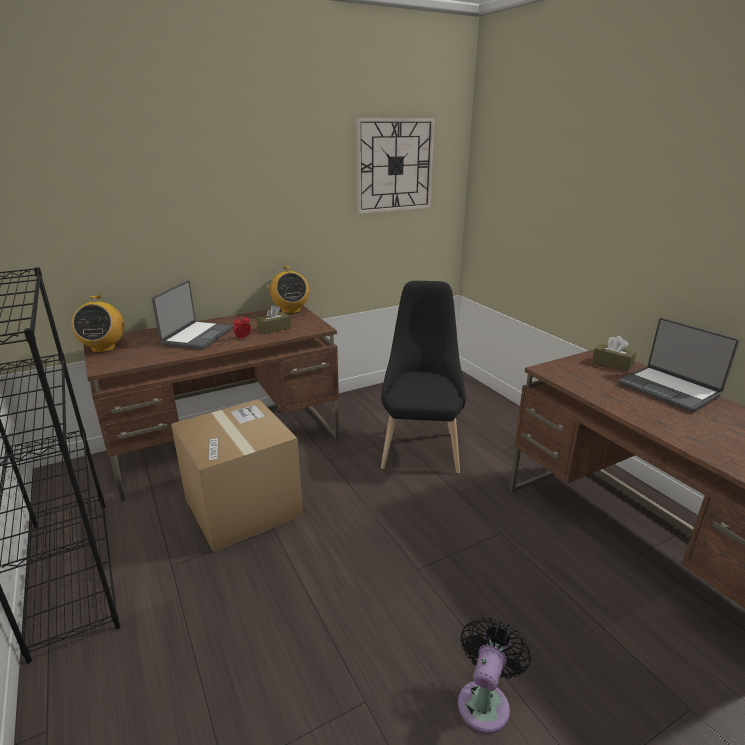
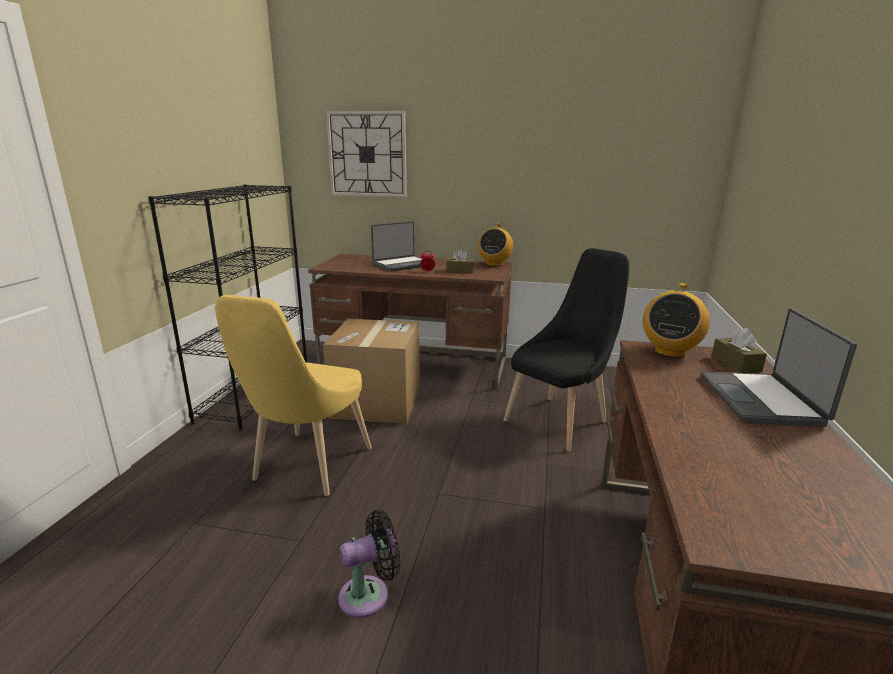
camera: 40 degrees right, 5 degrees down
radio [71,295,124,353] -> radio moved to [643,283,710,358]
wall clock [356,118,435,214] -> wall clock moved to [326,111,407,197]
none -> yellow chair [215,295,372,496]

